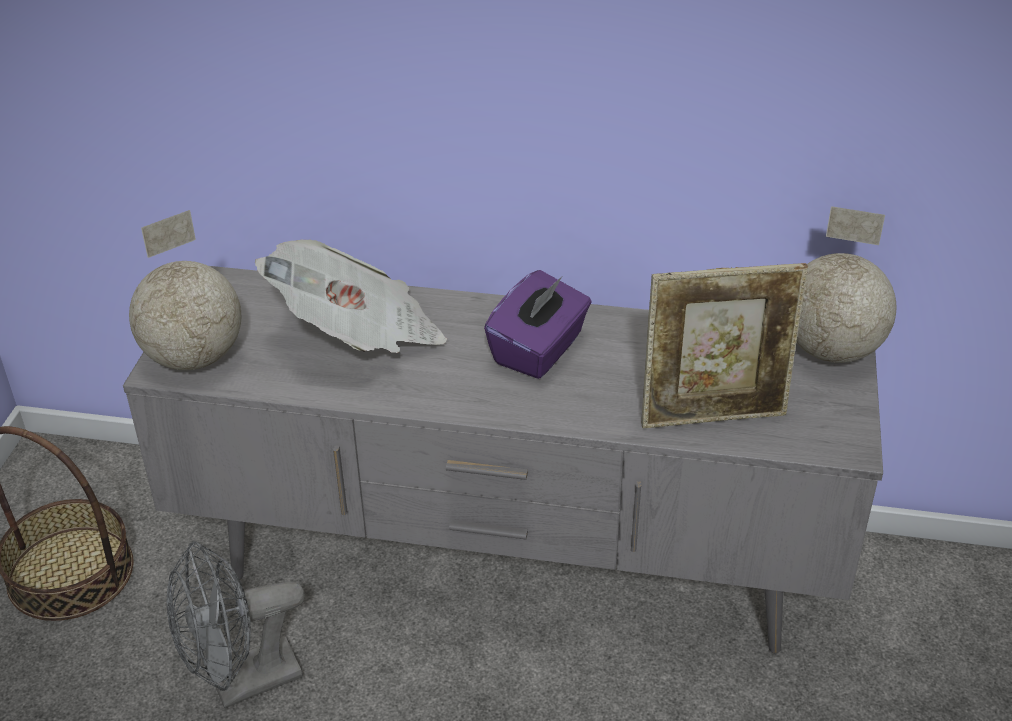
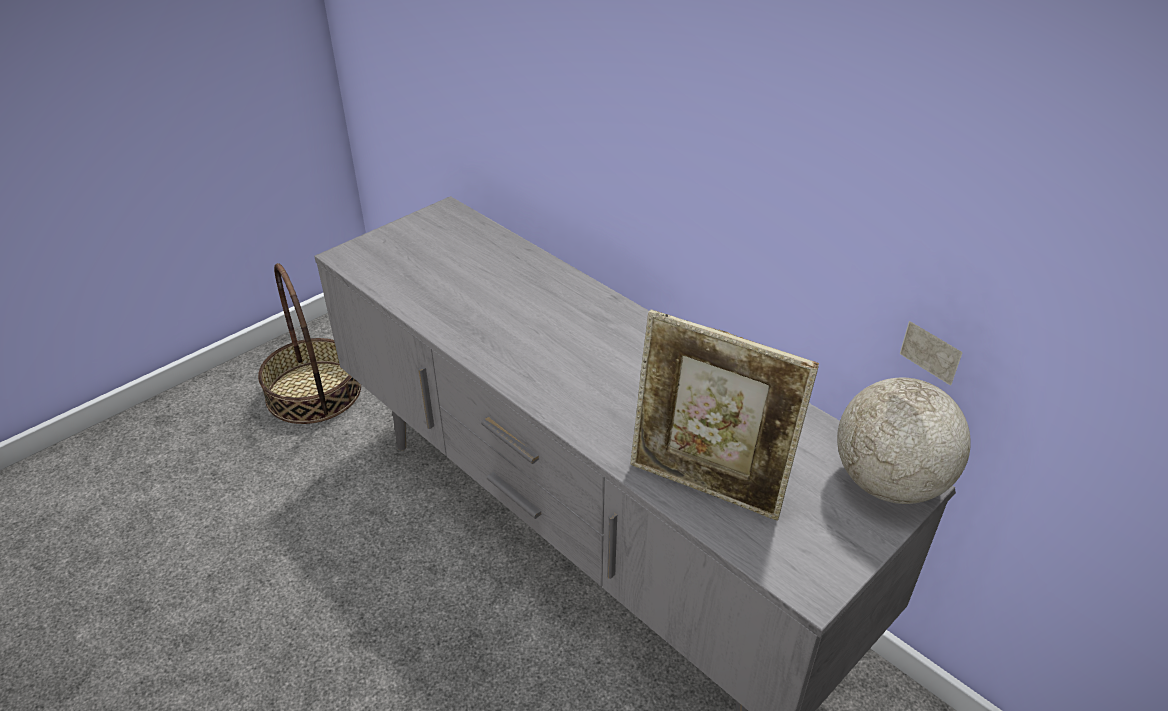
camera: 35 degrees right, 0 degrees up
globe [129,210,241,370] -> none
grey fan [166,541,305,709] -> none
newspaper [255,239,447,353] -> none
purple tissue box [484,270,591,379] -> none

